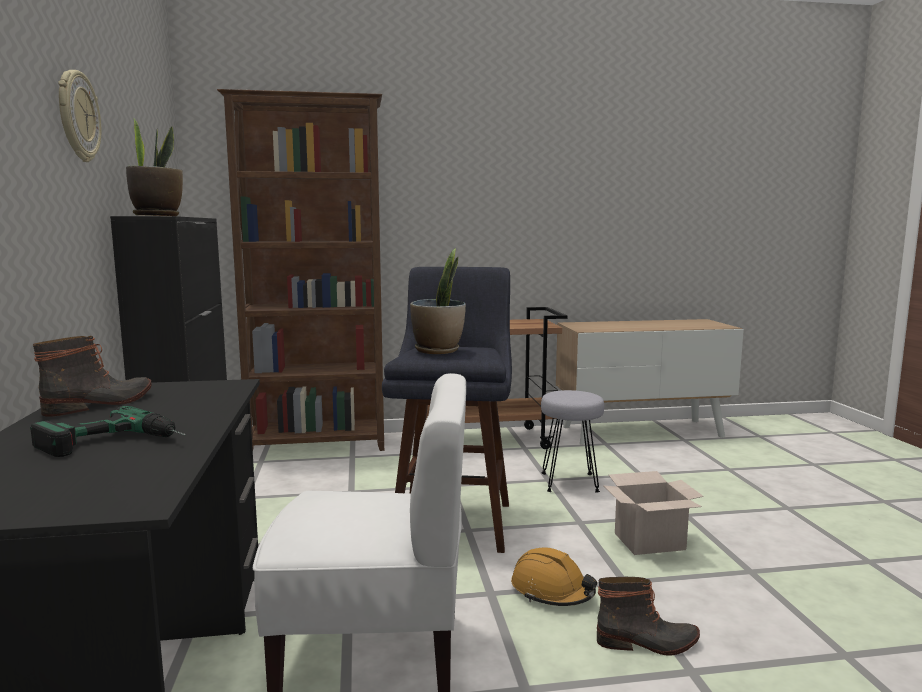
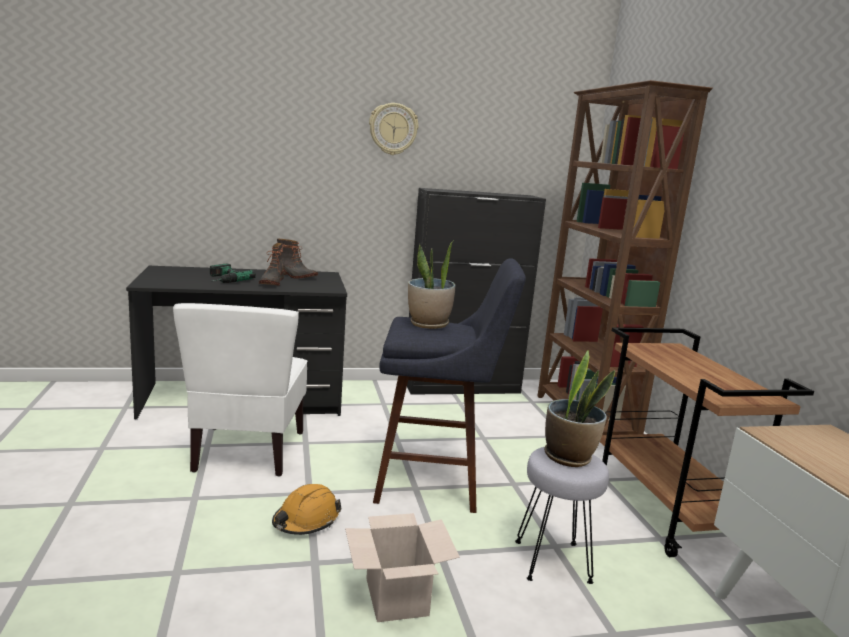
camera: 85 degrees right, 5 degrees up
potted plant [126,118,183,216] -> potted plant moved to [544,351,615,467]
boot [597,577,700,655] -> boot moved to [259,243,284,285]

